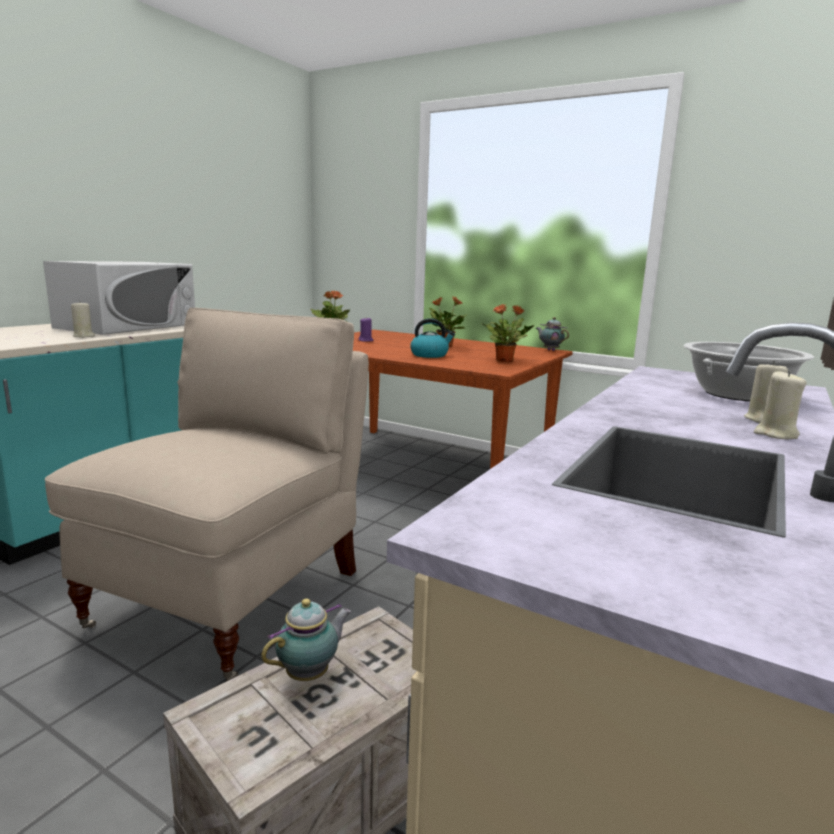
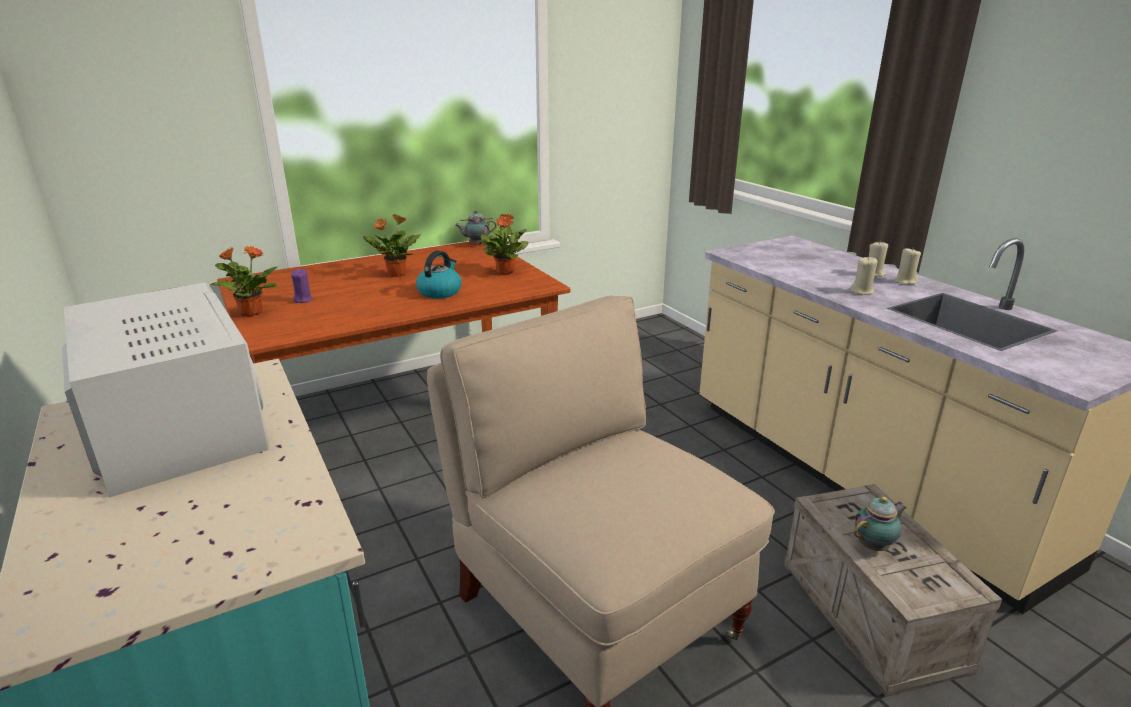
camera: 60 degrees left, 10 degrees up
beige candle [71,303,95,338] -> beige candle moved to [850,257,877,295]
teapot [261,598,351,681] -> teapot turned 75 degrees clockwise [854,497,907,551]
cooking pot [684,342,814,401] -> none

